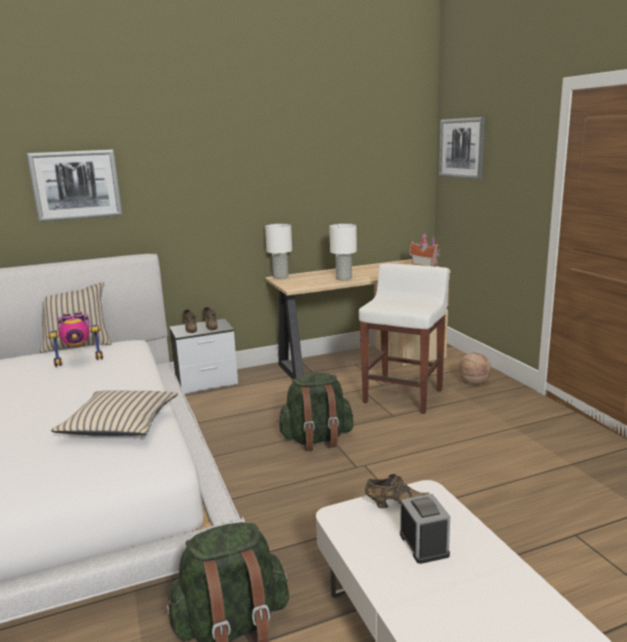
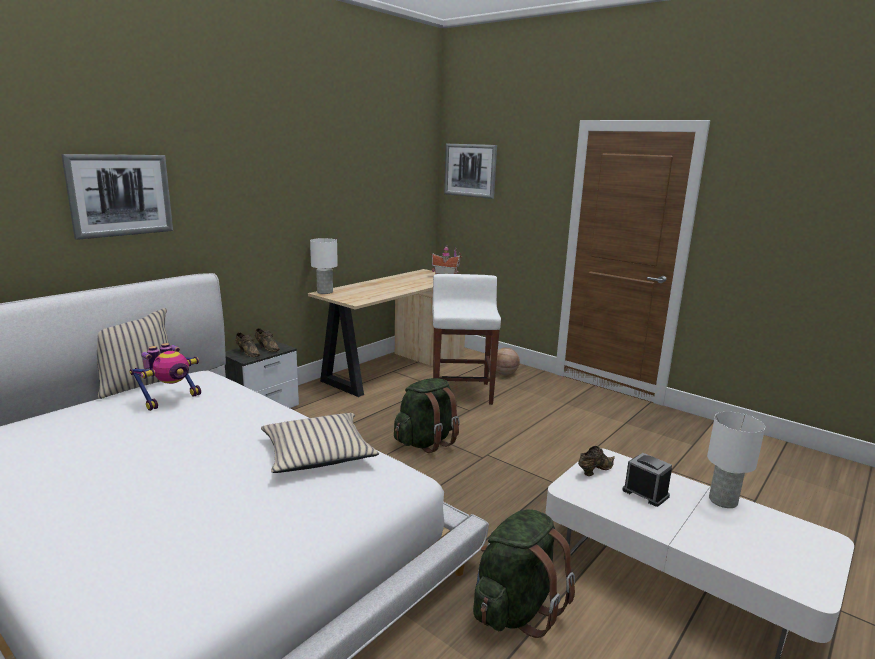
camera: 30 degrees left, 0 degrees up
white table lamp [329,224,357,281] -> white table lamp moved to [707,412,765,508]

